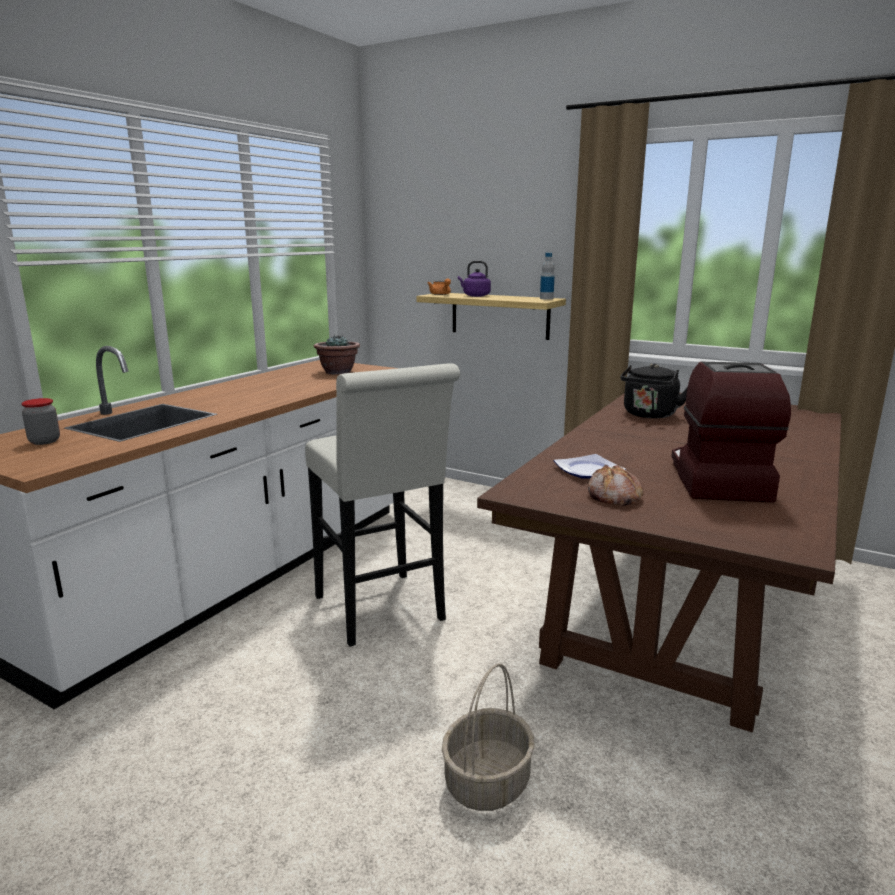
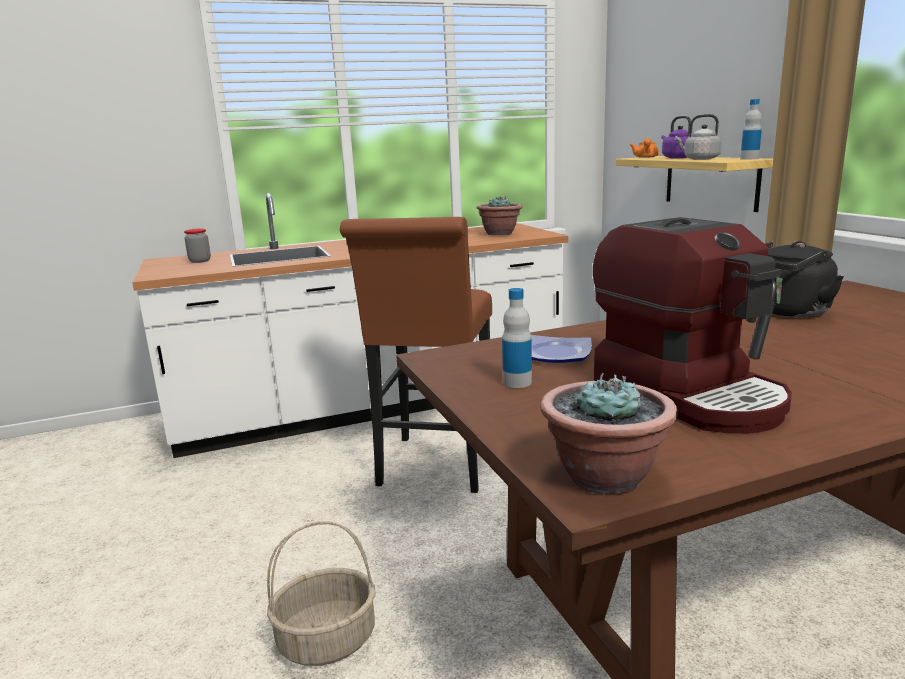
camera: 40 degrees right, 0 degrees up
white stool [305,363,460,647] -> brown stool [340,217,492,493]
bread [588,465,643,506] -> bottle [502,288,532,388]
coffee machine [671,362,791,503] -> coffee machine turned 105 degrees clockwise [593,217,792,434]
none -> potted plant [540,373,677,494]
none -> grey kettle [675,114,722,160]

